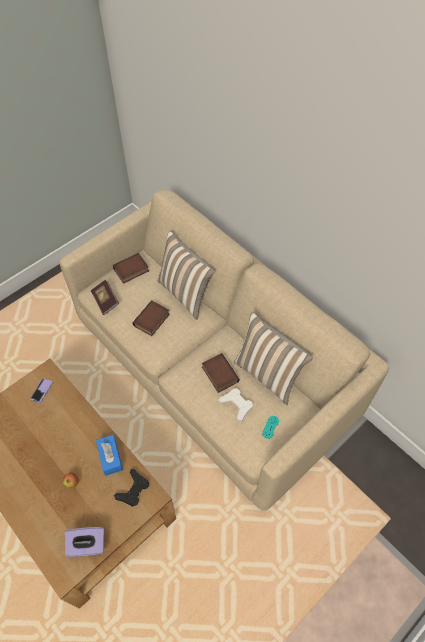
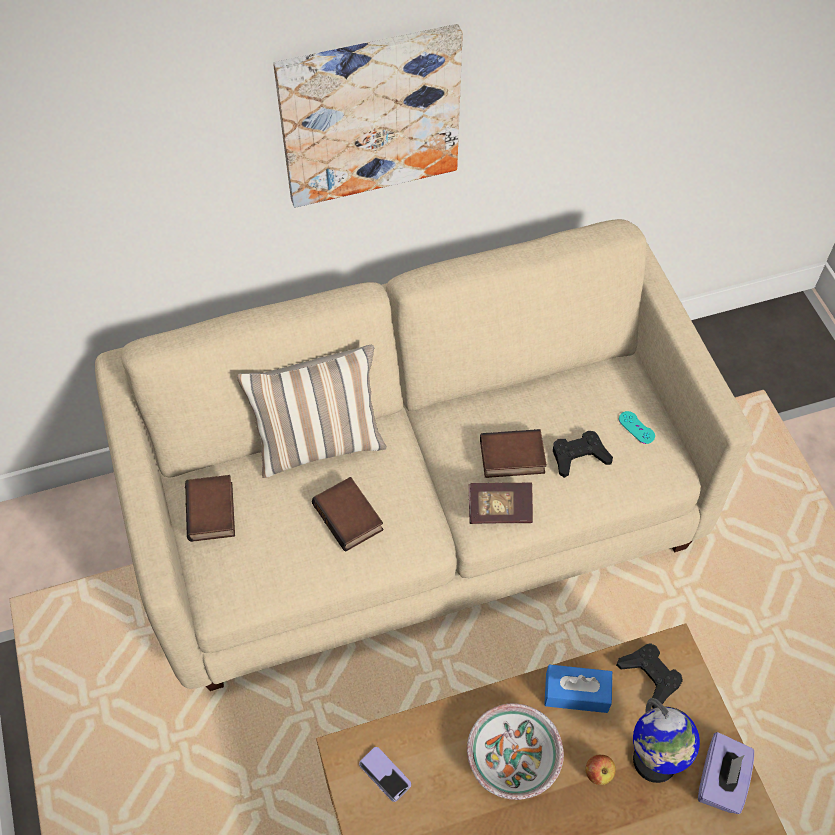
camera: 65 degrees left, 0 degrees up
book [91,280,119,315] -> book moved to [469,482,533,524]
white game controller [219,389,253,421] -> black game controller [553,431,613,478]
pillow [234,312,313,405] -> none
none -> picture [273,24,463,208]
none -> bowl [467,703,564,800]
none -> globe [633,698,700,783]

